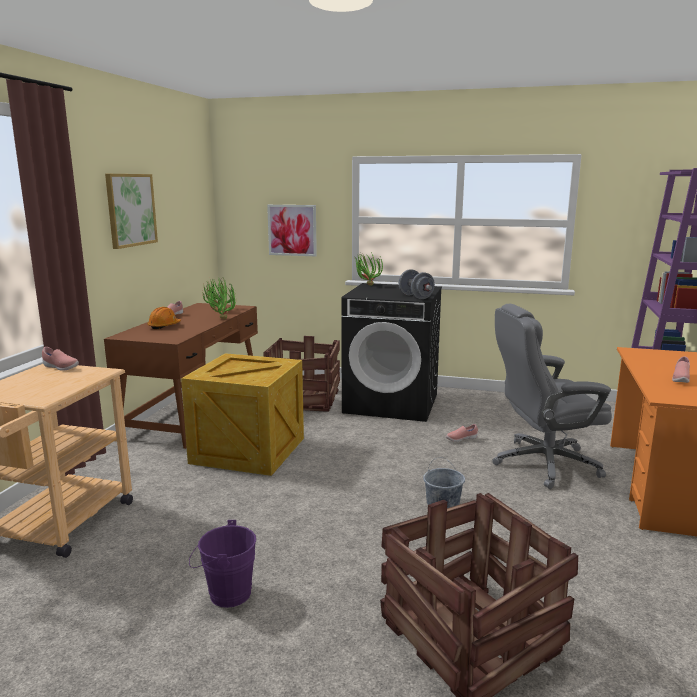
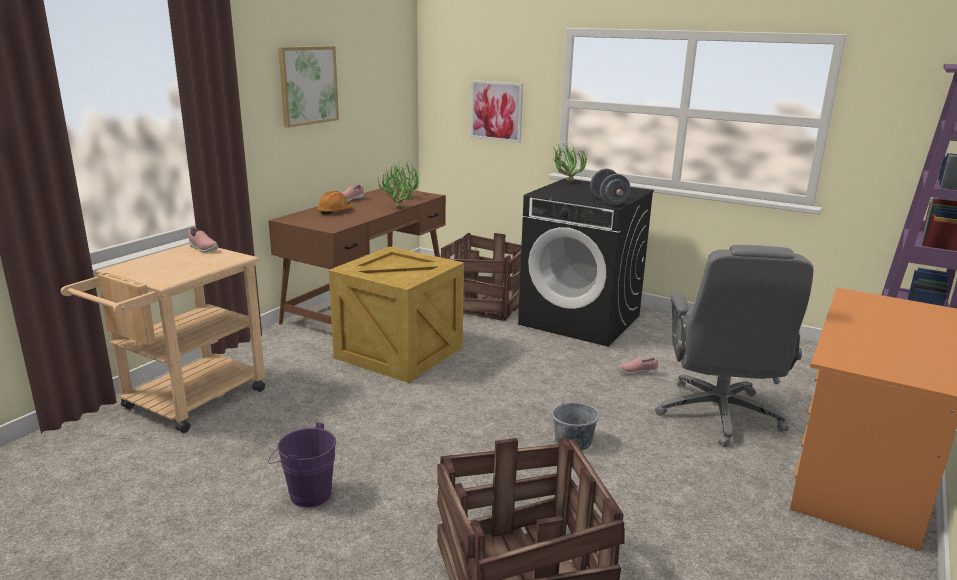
camera: 15 degrees right, 5 degrees up
grey office chair [492,304,612,489] -> grey office chair turned 90 degrees counterclockwise [655,245,814,447]
pink shoe [672,356,690,383] -> none

